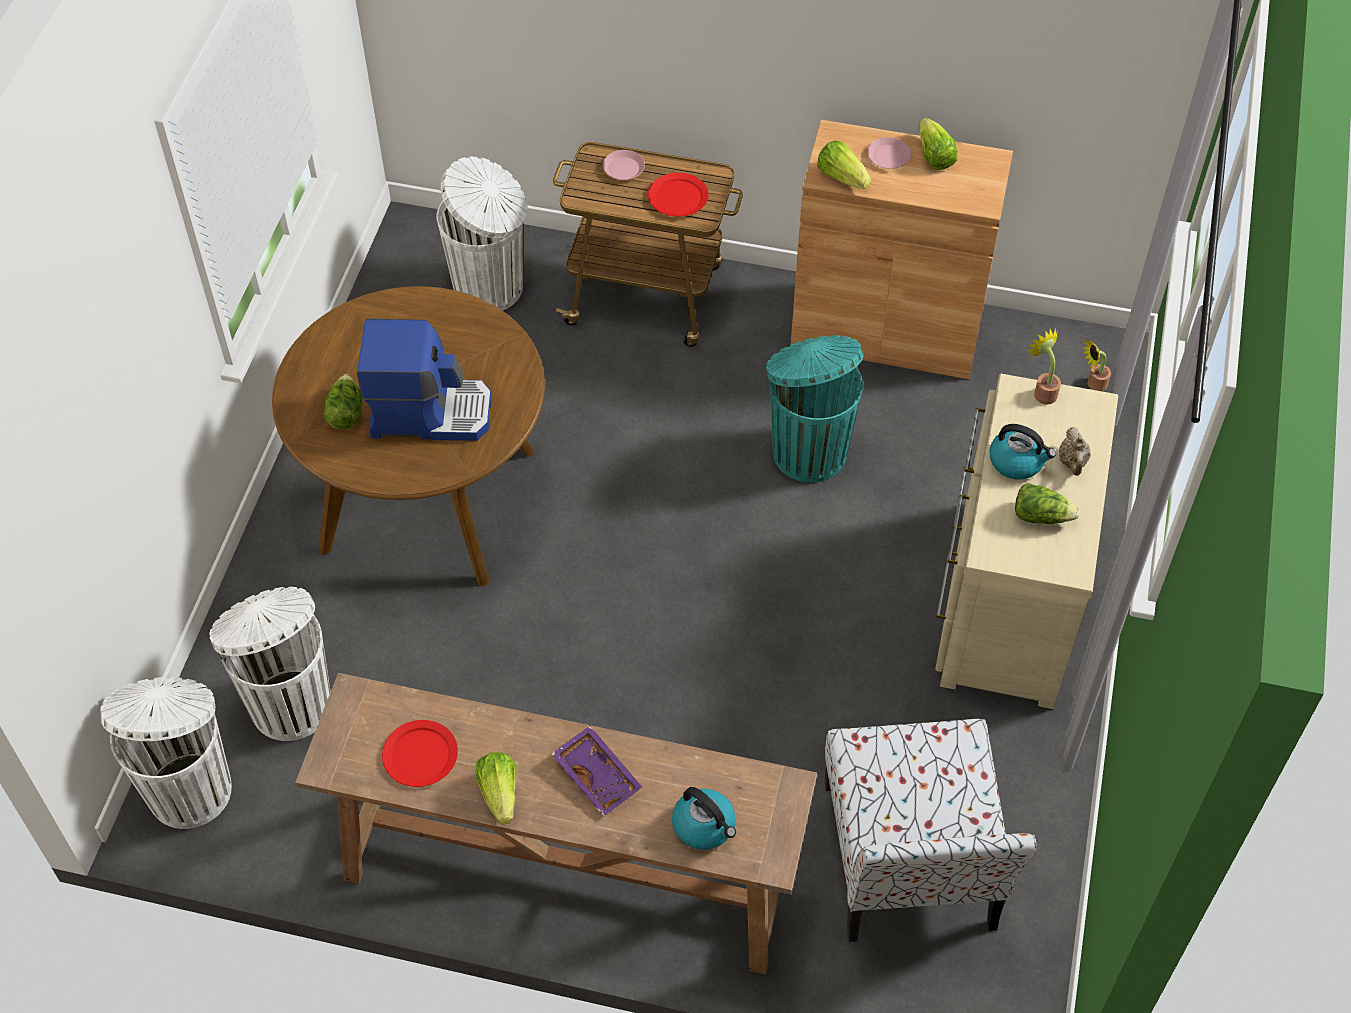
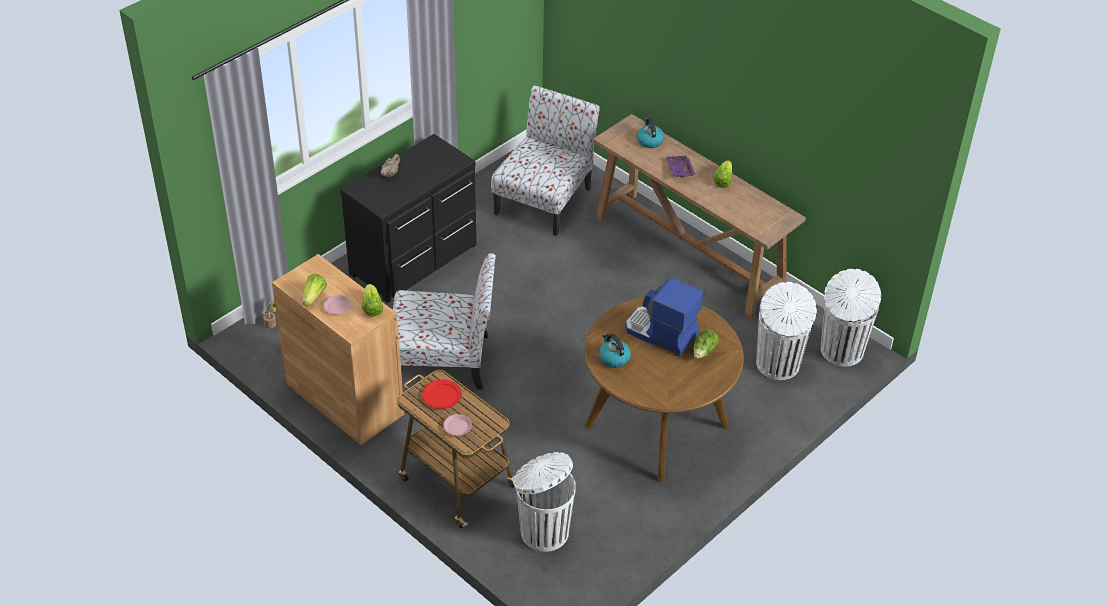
camera: 150 degrees left, 10 degrees down
red plate [382,720,458,787] -> none
turquoise trash can [766,335,863,483] -> chair [393,253,496,390]
beige dresser [935,374,1118,709] -> black dresser [340,134,477,303]
kettle [990,424,1056,480] -> kettle moved to [599,333,631,368]
lettuce [1015,483,1080,524] -> none
potted plant [1027,327,1061,404] -> none

